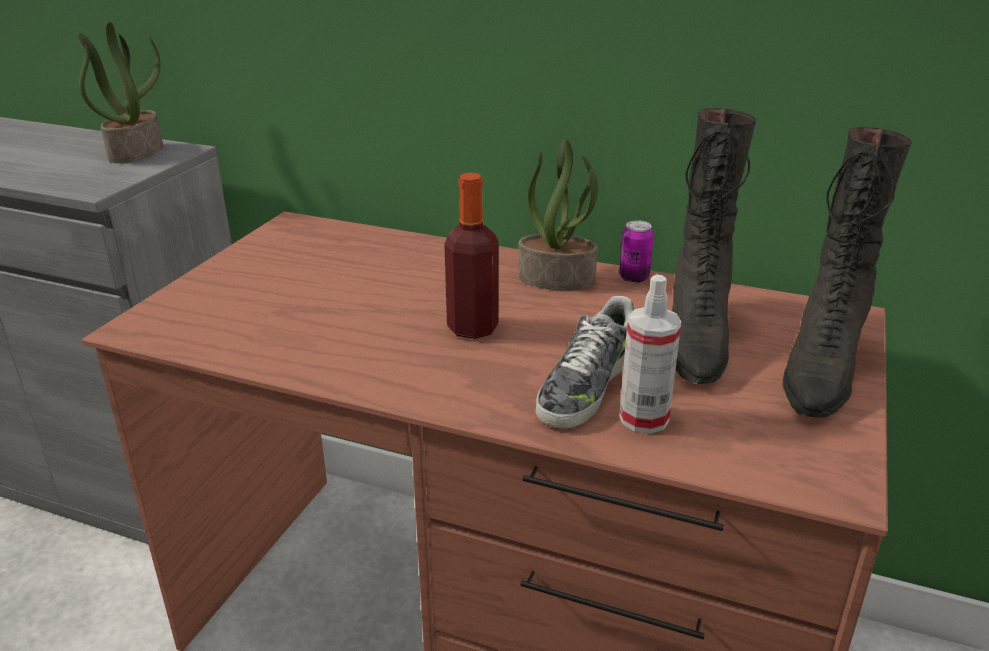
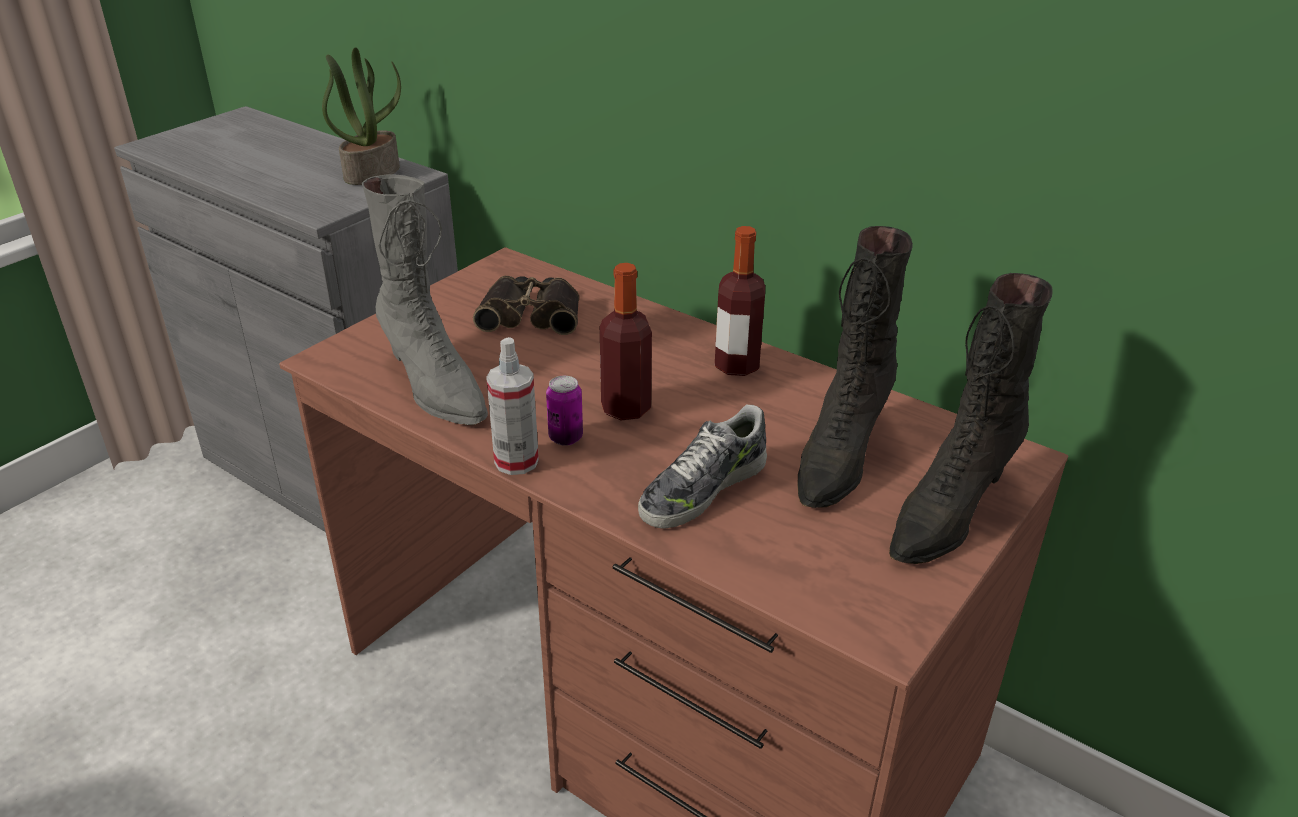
camera: 15 degrees right, 5 degrees up
potted plant [518,139,598,291] -> bottle [715,226,765,376]
can [619,220,654,283] -> can moved to [546,376,583,446]
spray bottle [619,274,681,434] -> spray bottle moved to [486,337,539,475]
none -> grey boot [362,174,488,425]
none -> binoculars [473,276,579,335]

